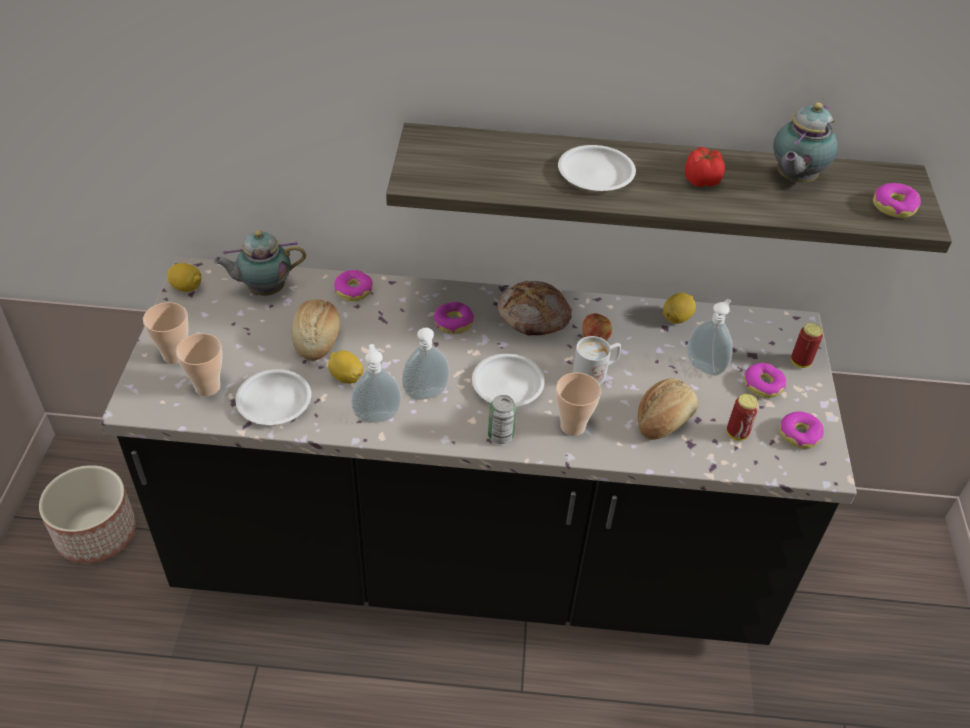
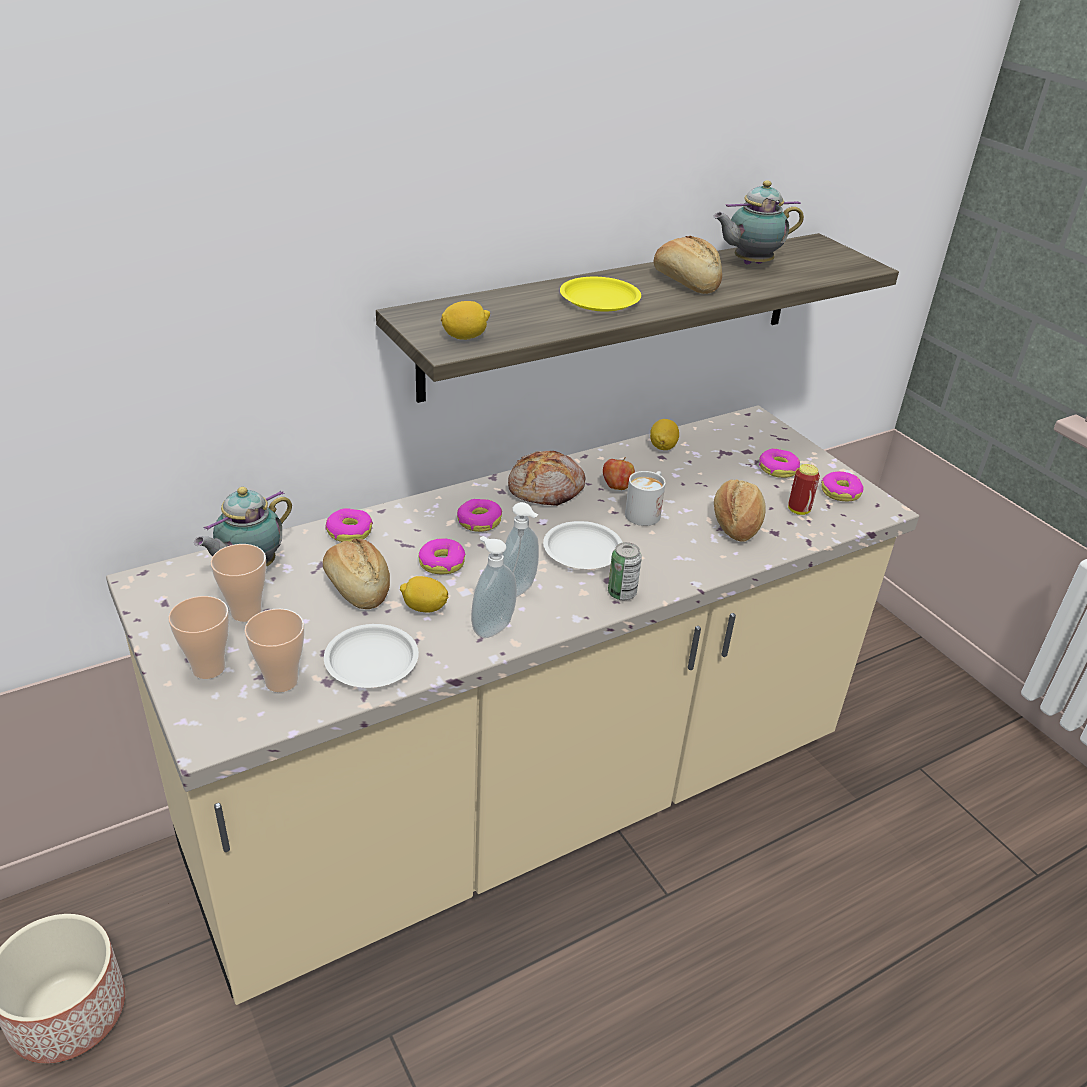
camera: 35 degrees left, 10 degrees down
black counter [100,257,857,645] -> beige counter [106,405,919,1005]
lemon [167,263,201,292] -> lemon moved to [441,301,490,340]
cup [556,372,601,436] -> cup moved to [210,544,266,622]
white plate [558,145,636,191] -> yellow plate [560,277,641,312]
tomato [685,147,725,187] -> bread [653,236,722,294]
soap dispenser [687,299,733,376] -> none
teapot [773,102,838,183] -> teapot turned 75 degrees clockwise [713,180,804,265]
can [791,323,823,368] -> none
donut [873,183,921,218] -> donut moved to [419,538,466,574]

